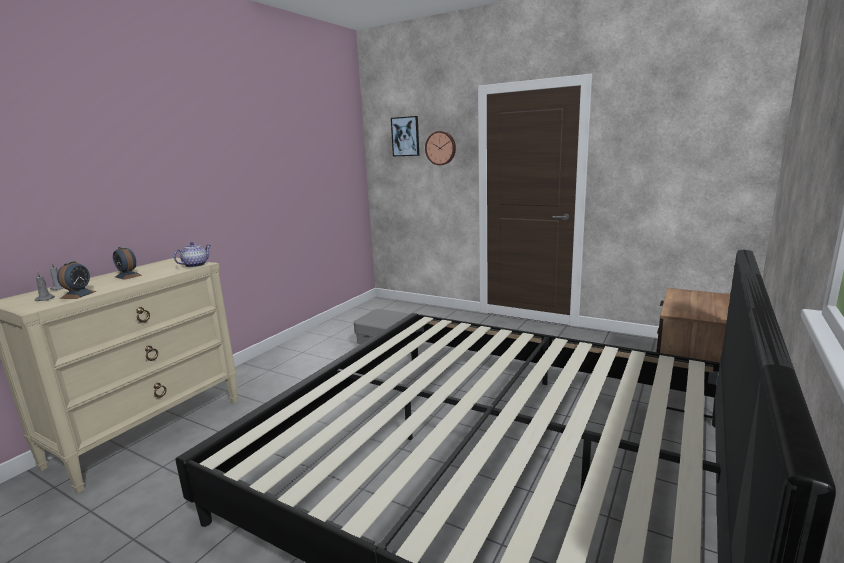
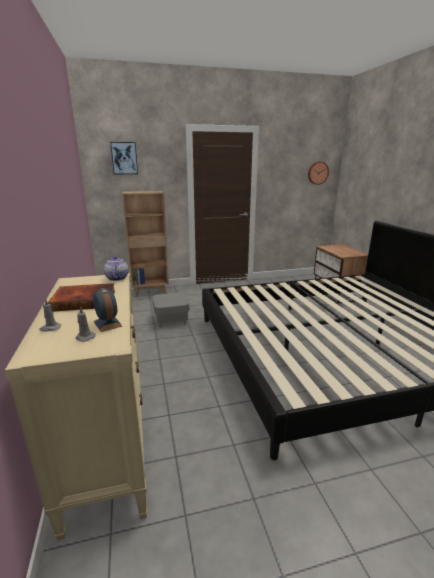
camera: 45 degrees left, 5 degrees up
alarm clock [113,246,142,280] -> book [48,283,115,312]
wall clock [425,131,456,165] -> wall clock moved to [308,162,329,185]
none -> brown bookcase [122,191,169,297]

